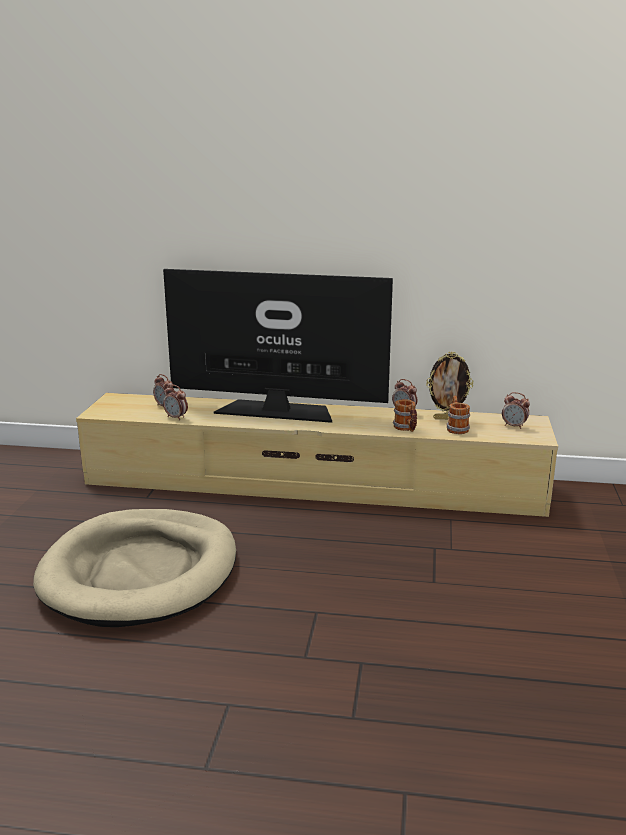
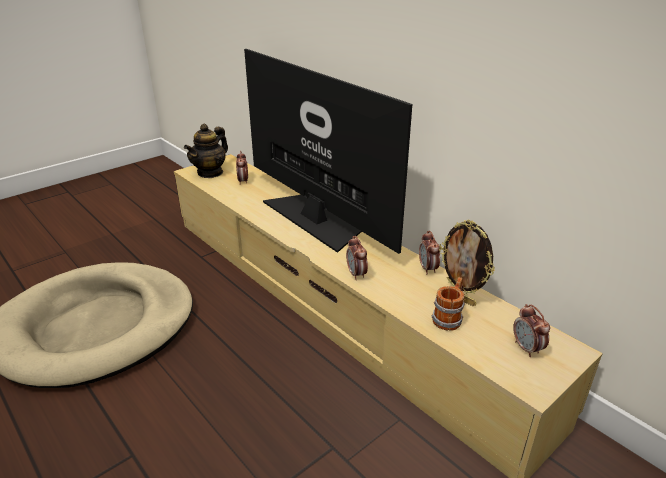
camera: 40 degrees right, 10 degrees up
alarm clock [163,384,188,420] -> alarm clock moved to [346,236,368,280]
mug [393,399,417,432] -> none
none -> teapot [184,124,228,178]

